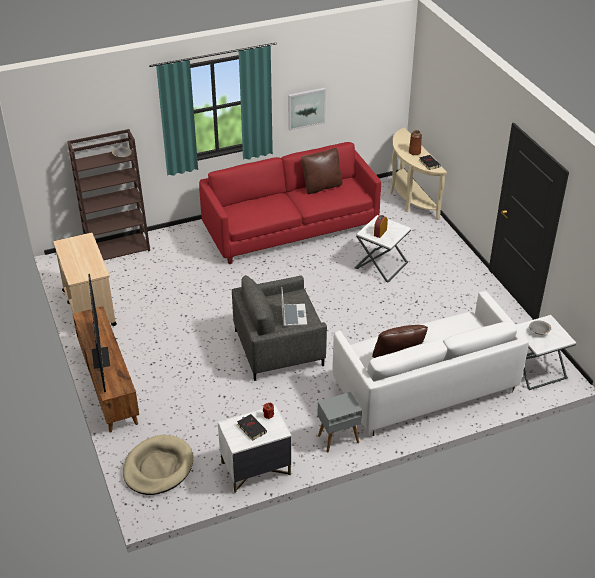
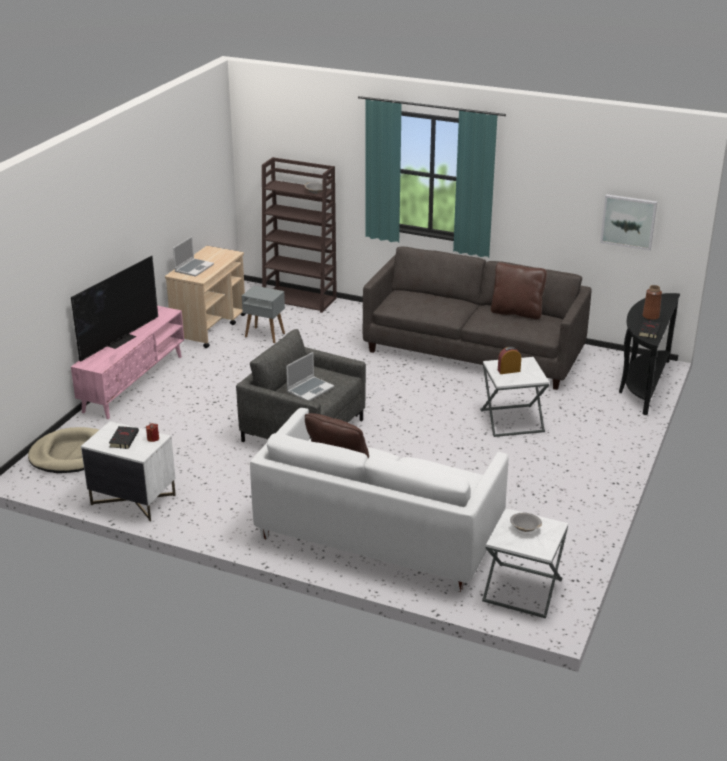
camera: 45 degrees right, 10 degrees down
brown tv stand [73,306,139,433] -> pink tv stand [71,306,184,419]
red sofa [199,142,381,264] -> grey sofa [363,246,591,390]
picture [288,88,326,131] -> picture moved to [600,194,657,251]
grey side table [318,392,362,453] -> grey side table moved to [242,286,285,343]
beige console table [390,128,447,220] -> black console table [619,293,680,415]
none -> laptop [173,236,214,277]

